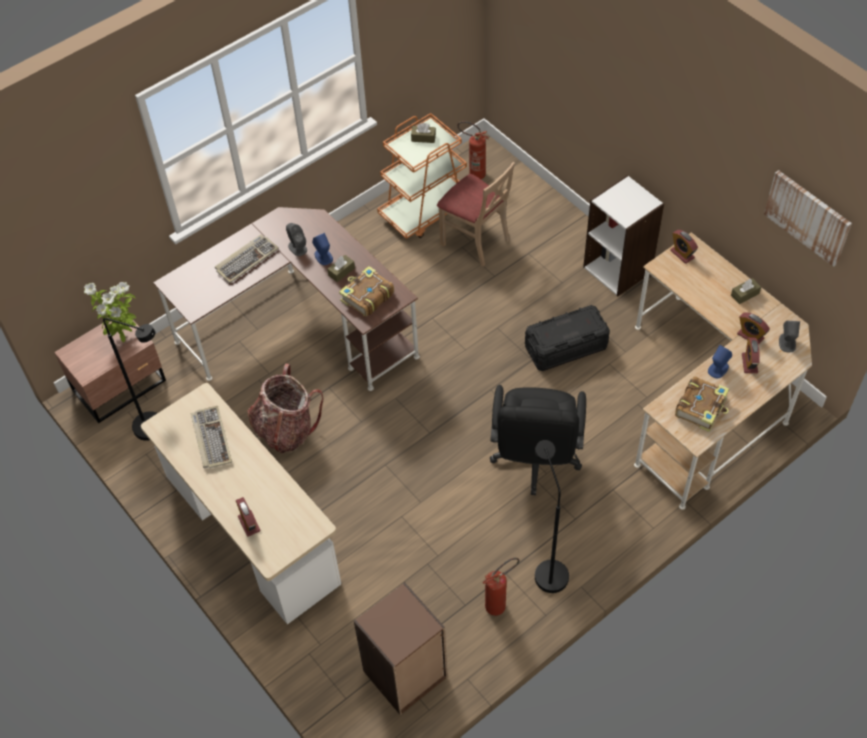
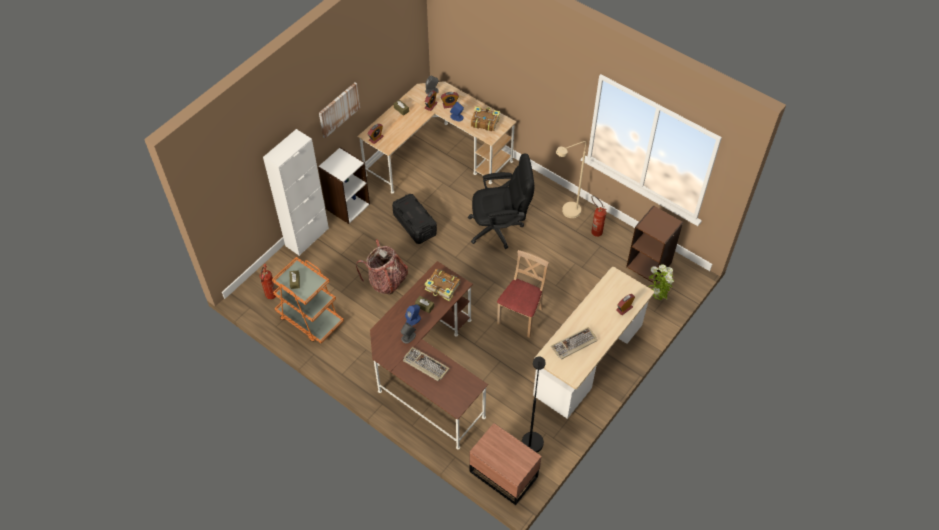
camera: 105 degrees left, 0 degrees up
potted plant [84,282,136,342] -> potted plant moved to [649,264,674,301]
backpack [248,363,323,453] -> backpack moved to [356,239,408,295]
beige chair [437,162,515,267] -> beige chair moved to [497,250,549,338]
black floor lamp [535,440,569,593] -> beige floor lamp [556,141,586,218]
picture [764,170,852,267] -> picture moved to [319,83,360,138]
none -> white cabinet [263,129,329,256]

